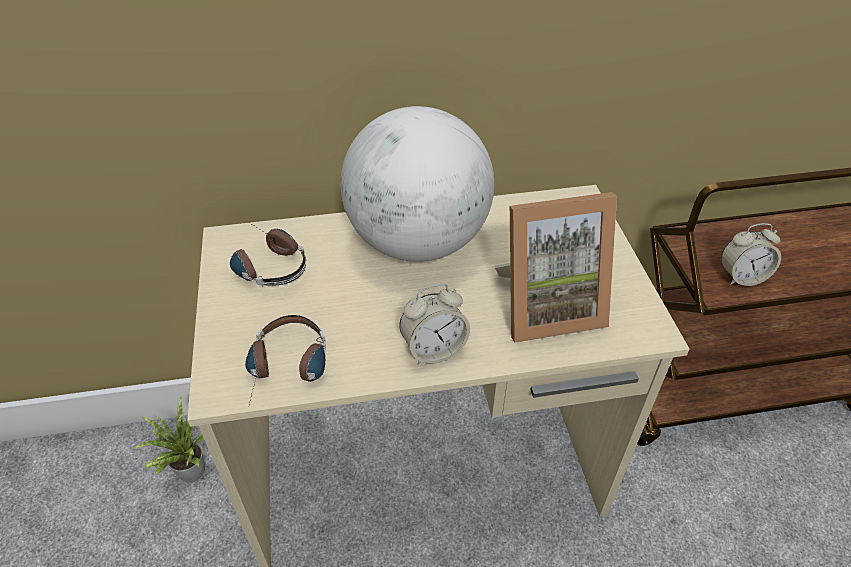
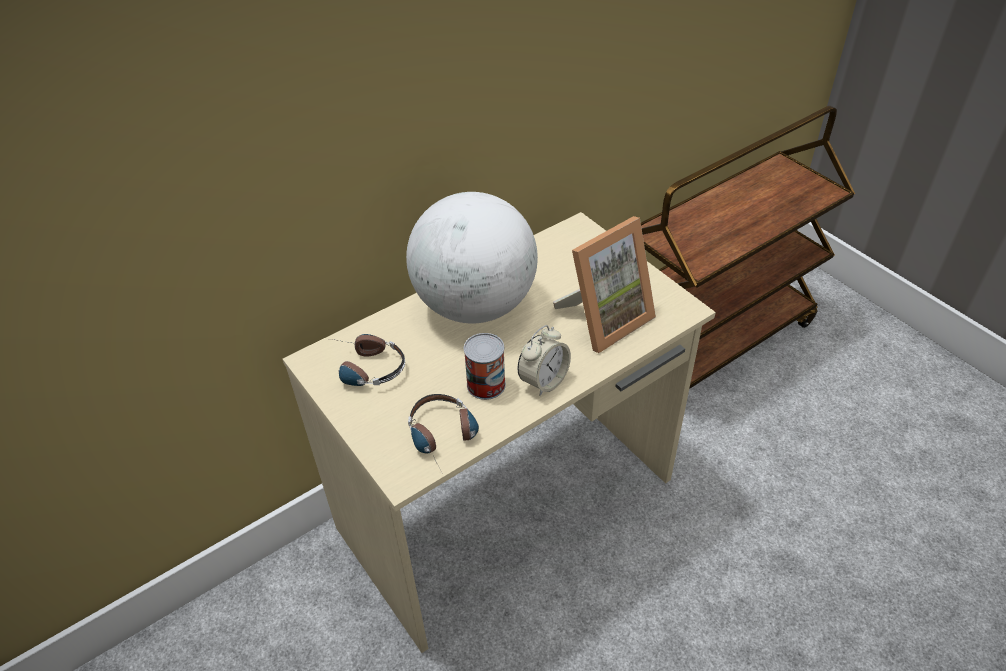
camera: 25 degrees left, 0 degrees up
potted plant [132,396,205,483] -> none
alarm clock [721,223,781,286] -> none
none -> can [464,333,506,400]

